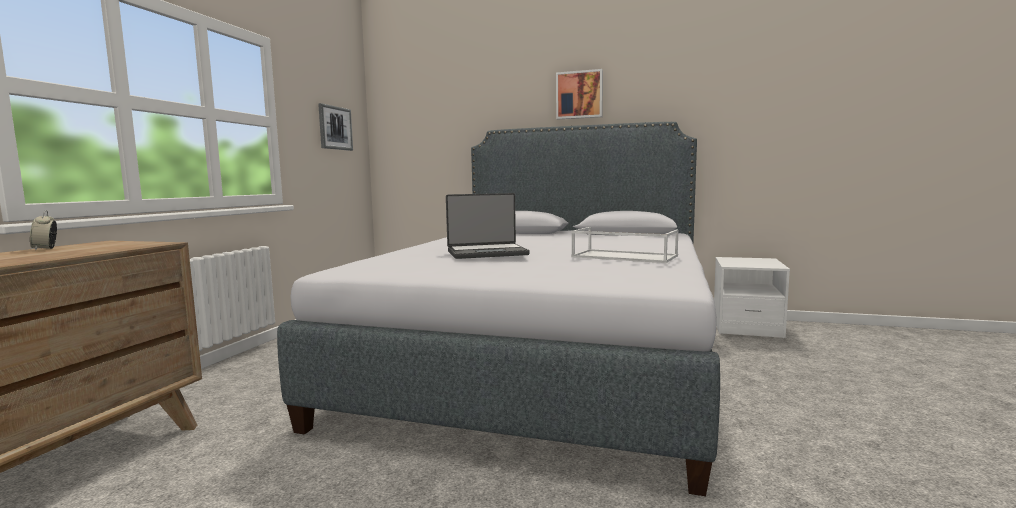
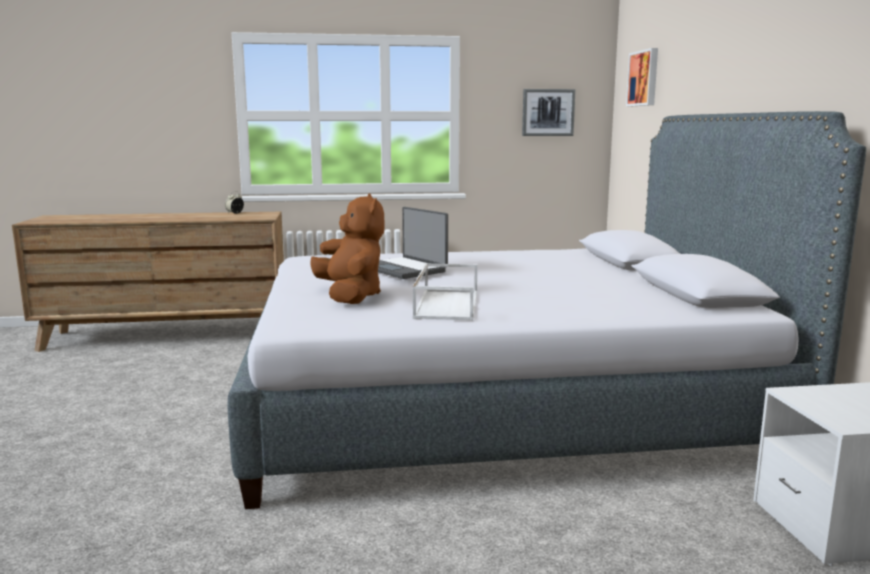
camera: 65 degrees right, 5 degrees up
picture [556,69,603,120] -> picture moved to [626,48,658,106]
none -> brown plush toy [310,193,384,304]

